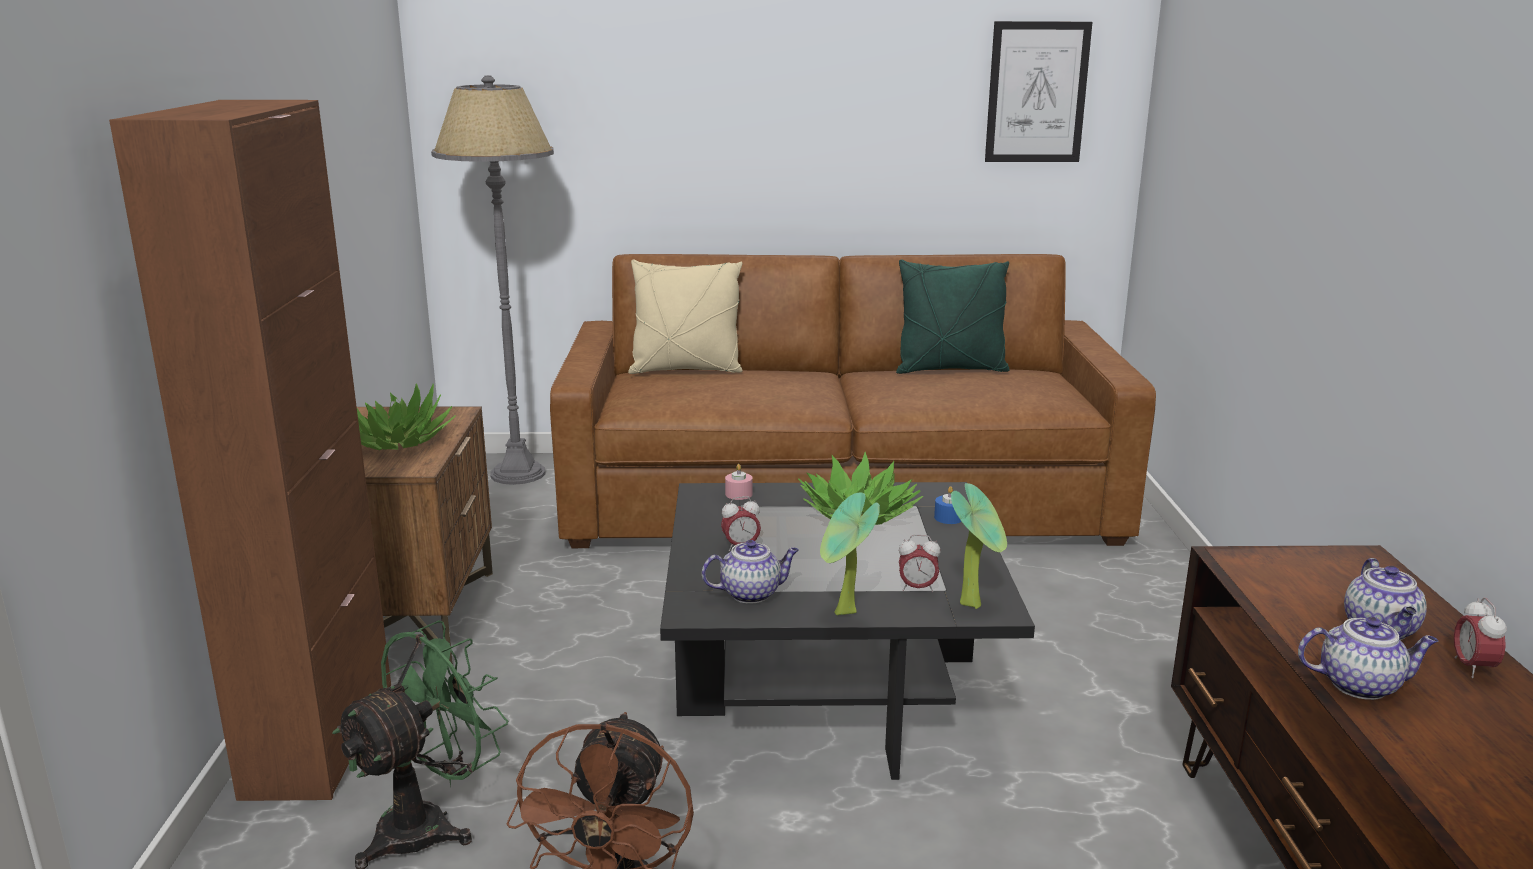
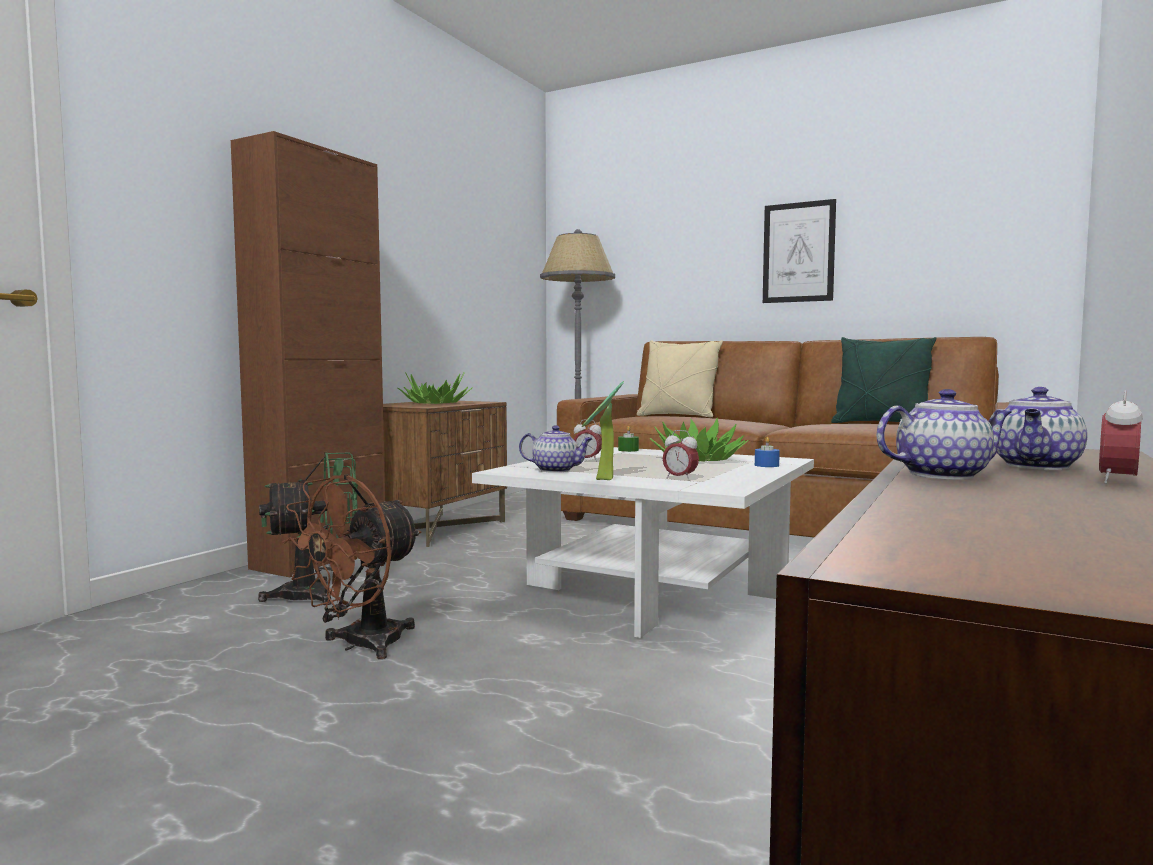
camera: 30 degrees right, 15 degrees down
black coffee table [660,482,1035,780] -> white coffee table [472,447,814,638]
pink candle [725,464,753,500] -> green candle [618,426,639,452]
potted plant [951,483,1007,609] -> none
picture [985,21,1092,162] -> picture moved to [763,199,836,303]
teapot [1298,617,1438,700] -> teapot turned 45 degrees counterclockwise [876,389,1011,479]

